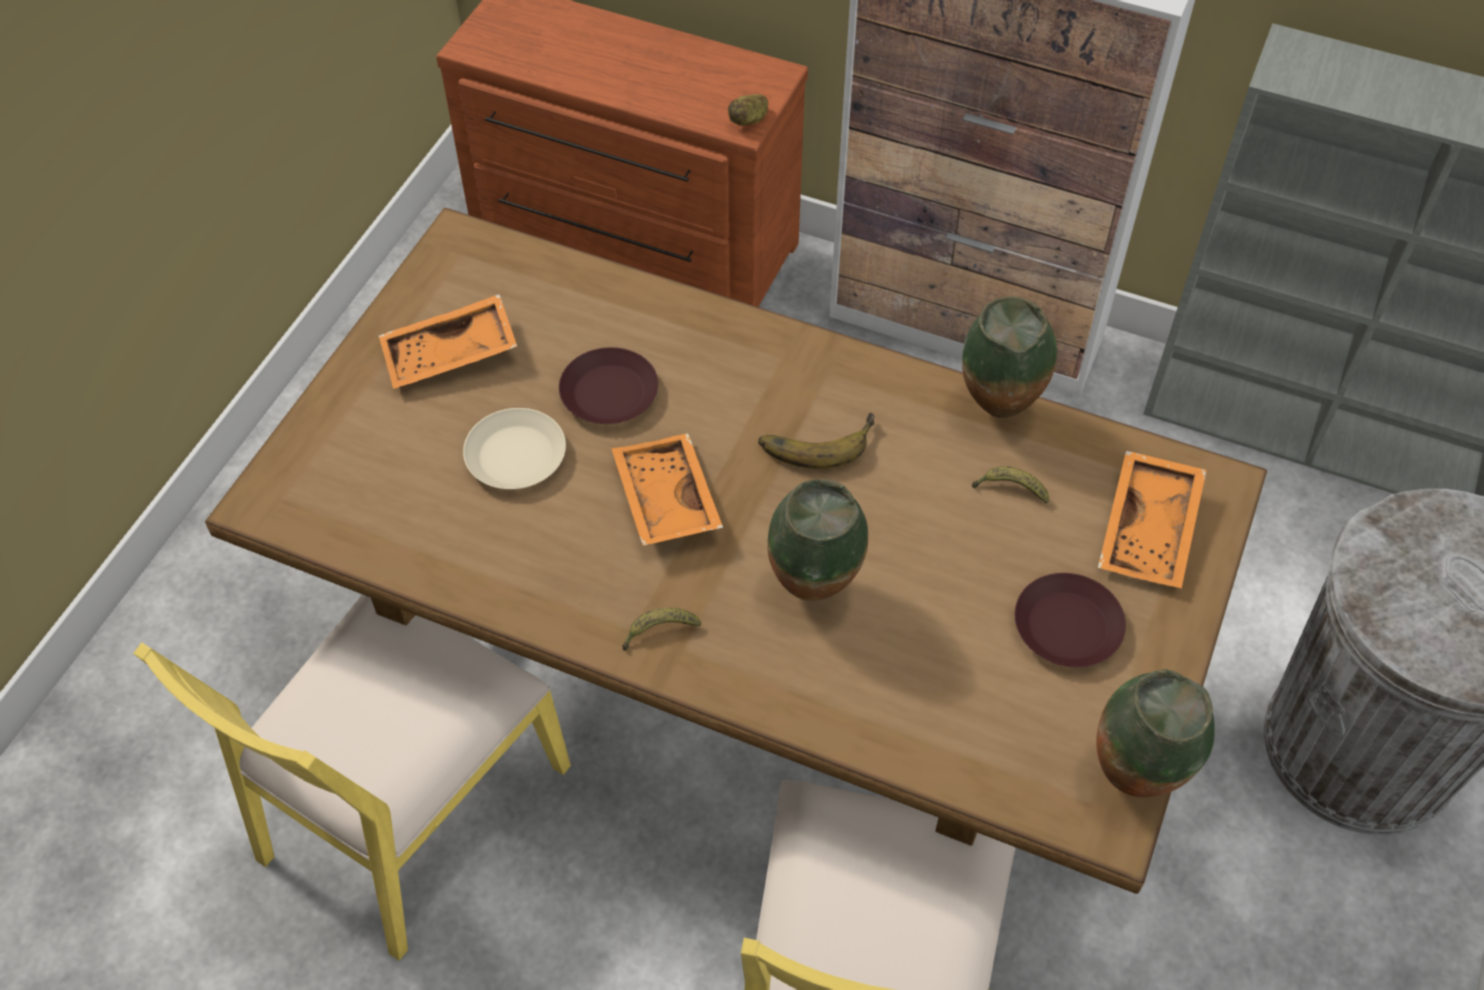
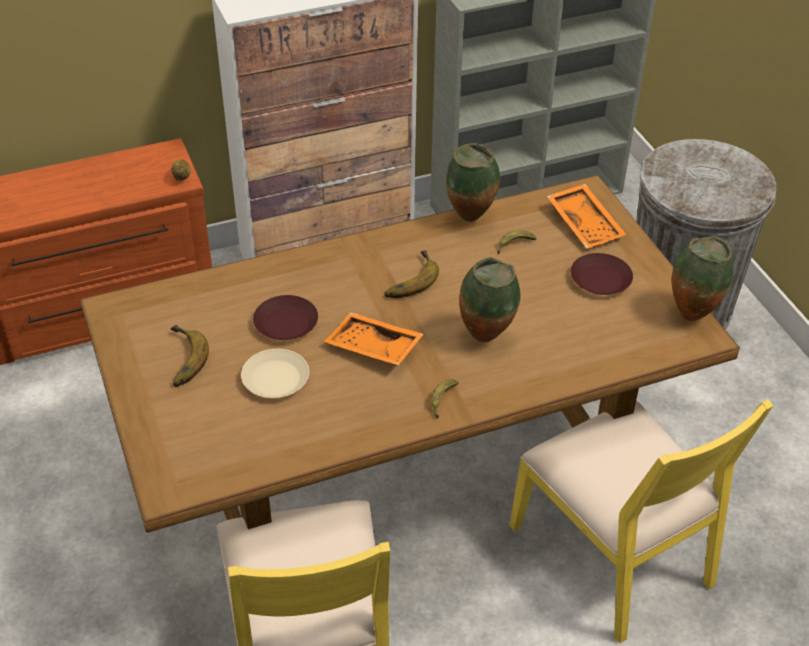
camera: 45 degrees left, 10 degrees down
orange tray [379,294,518,389] -> banana [171,325,209,387]

